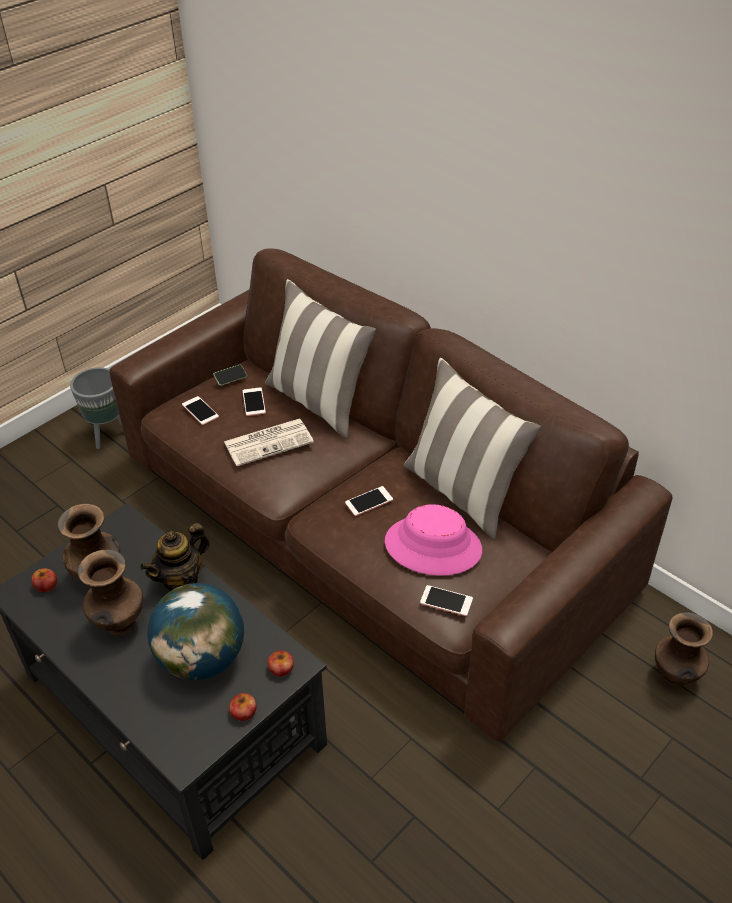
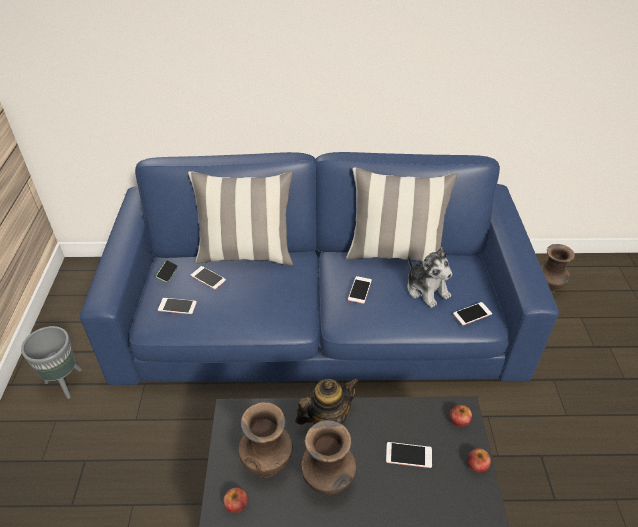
camera: 45 degrees left, 0 degrees up
brown sofa [109,248,672,742] -> blue sofa [80,152,559,385]
teapot [140,523,210,592] -> teapot turned 120 degrees counterclockwise [295,378,359,425]
globe [148,583,244,680] -> phone [386,442,432,468]
newspaper [224,418,314,466] -> none
pink hat [385,504,482,576] -> plush toy [407,247,452,308]

